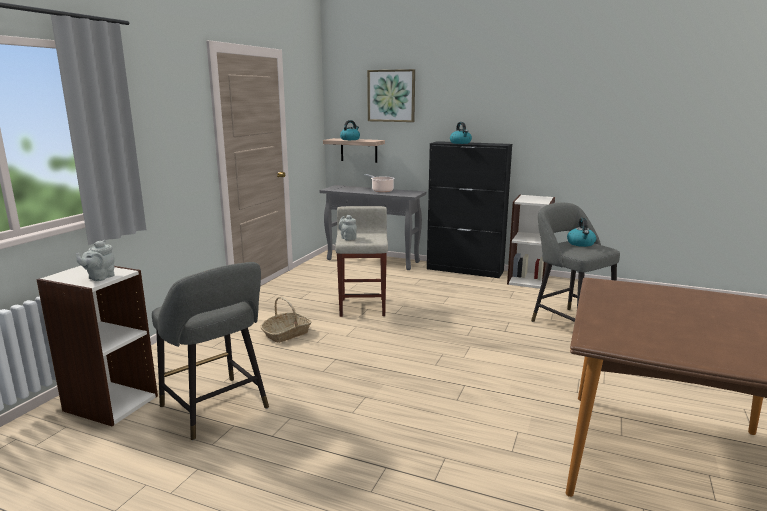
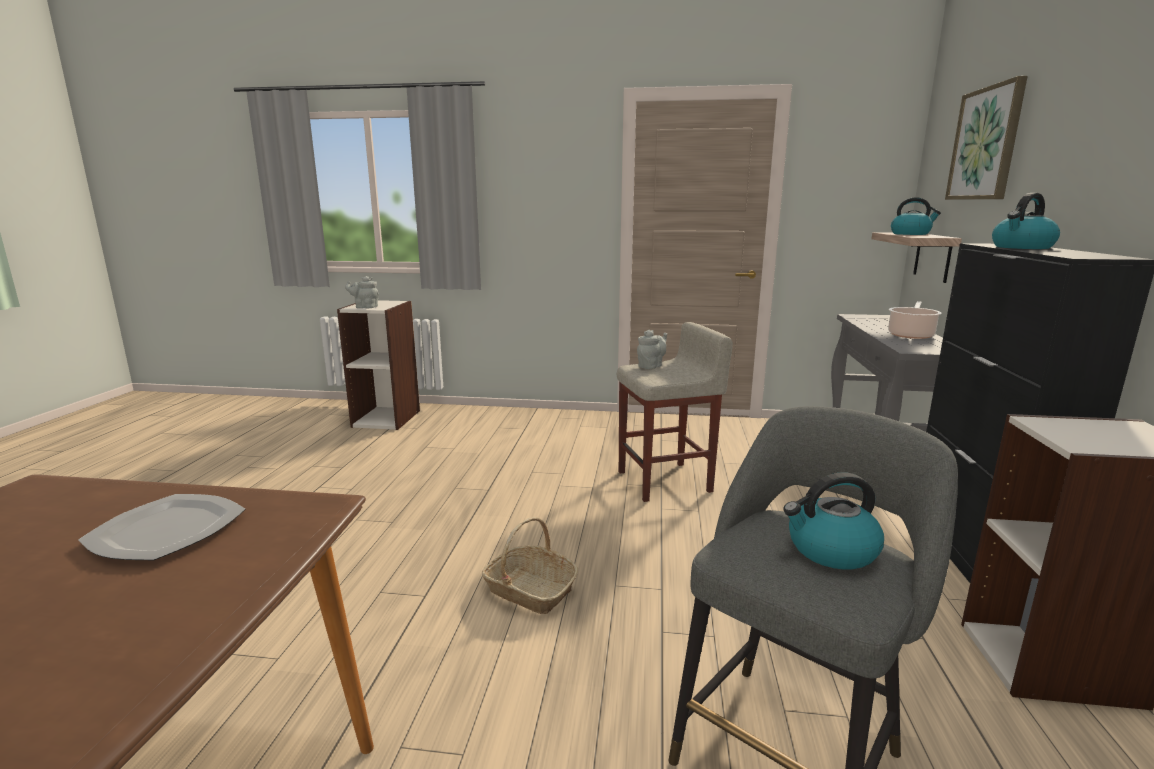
camera: 75 degrees right, 0 degrees up
grey stool [152,262,269,440] -> none
basket [260,296,311,342] -> basket moved to [482,517,578,614]
none -> plate [78,494,245,560]

